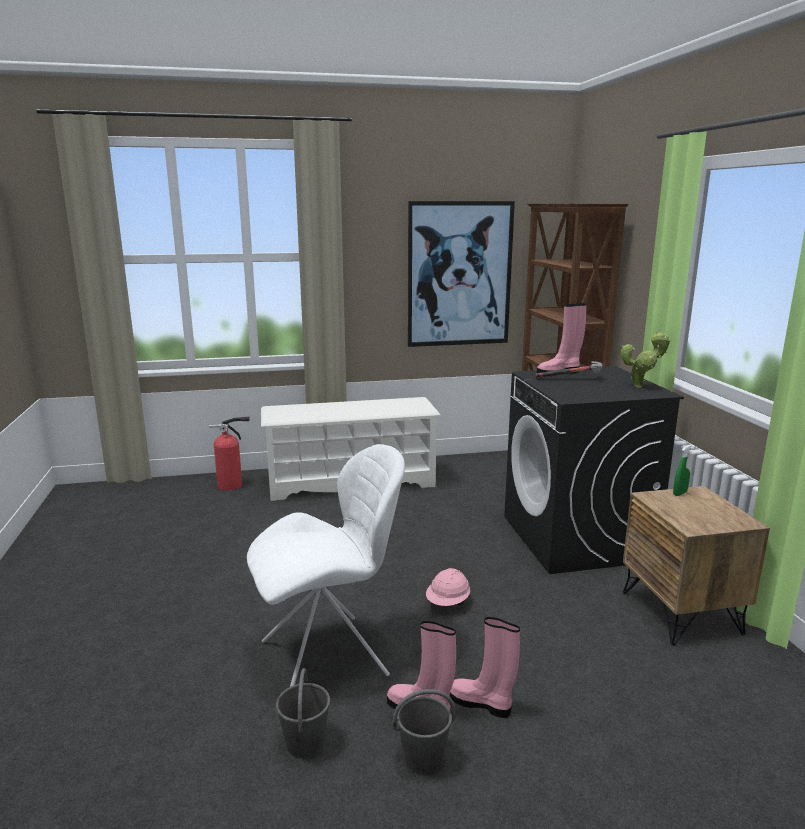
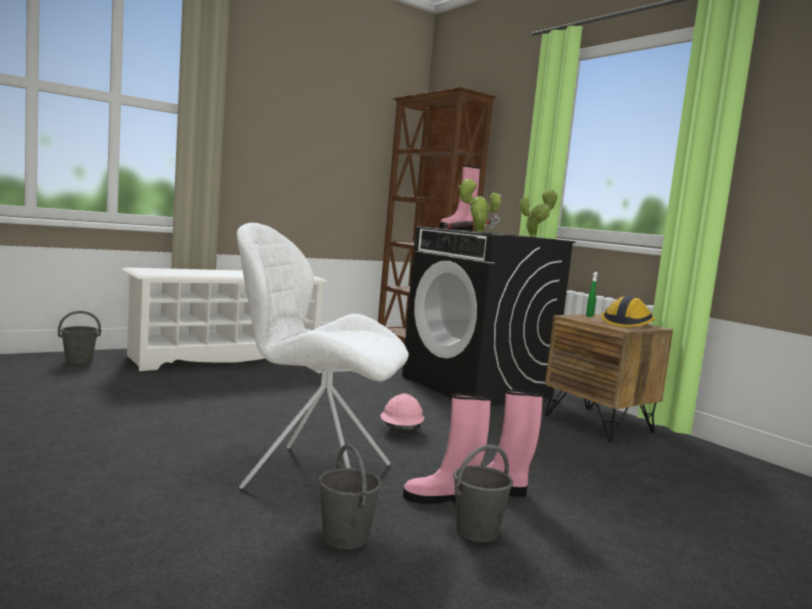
camera: 25 degrees left, 10 degrees down
fire extinguisher [209,416,250,491] -> grey bucket [58,311,101,364]
white chair [247,444,405,687] -> white chair turned 120 degrees counterclockwise [237,223,409,489]
picture [408,201,515,347] -> none
none -> potted plant [458,178,501,233]
none -> hard hat [601,296,655,327]

